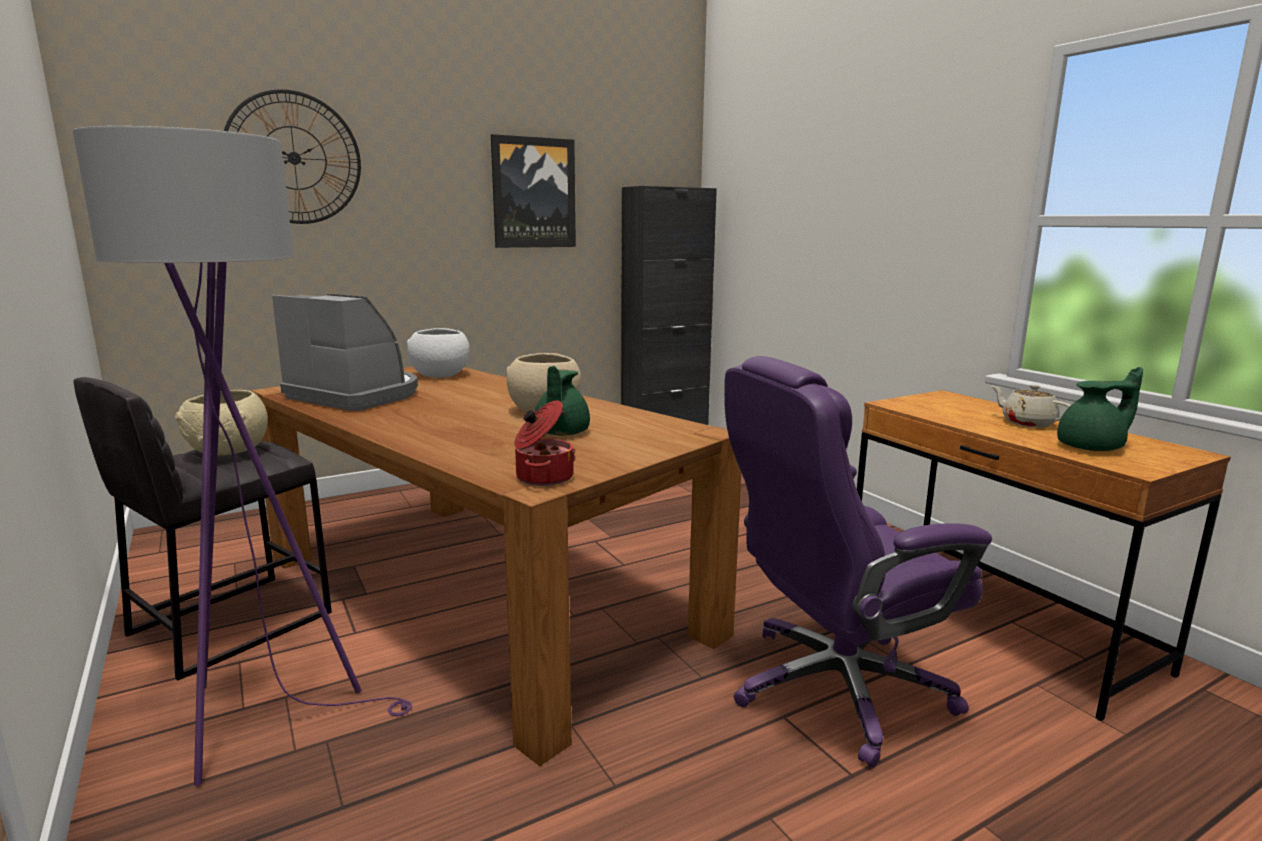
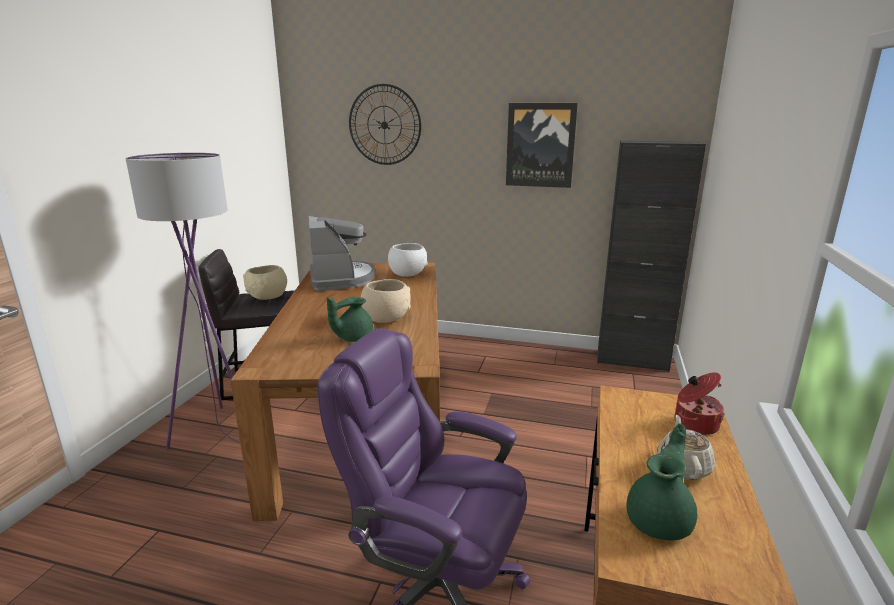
camera: 45 degrees right, 5 degrees up
cooking pot [514,400,576,486] -> cooking pot moved to [674,372,725,435]
green teapot [1057,367,1143,451] -> green teapot turned 90 degrees counterclockwise [626,423,697,540]

